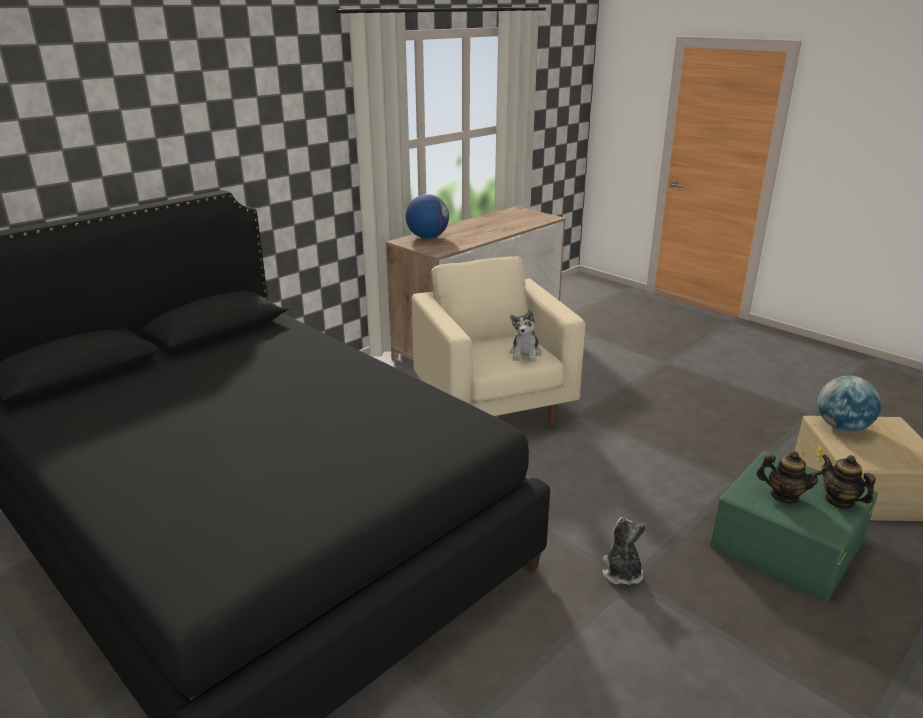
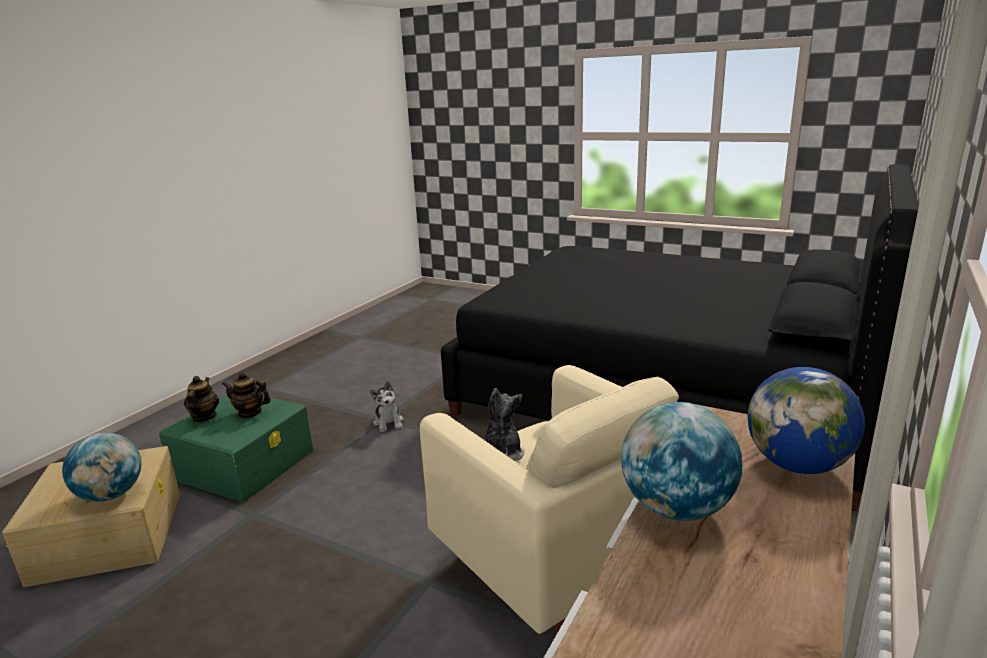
camera: 165 degrees right, 5 degrees down
teapot [822,454,876,509] -> teapot turned 135 degrees counterclockwise [184,376,219,422]
none -> globe [621,402,742,521]

